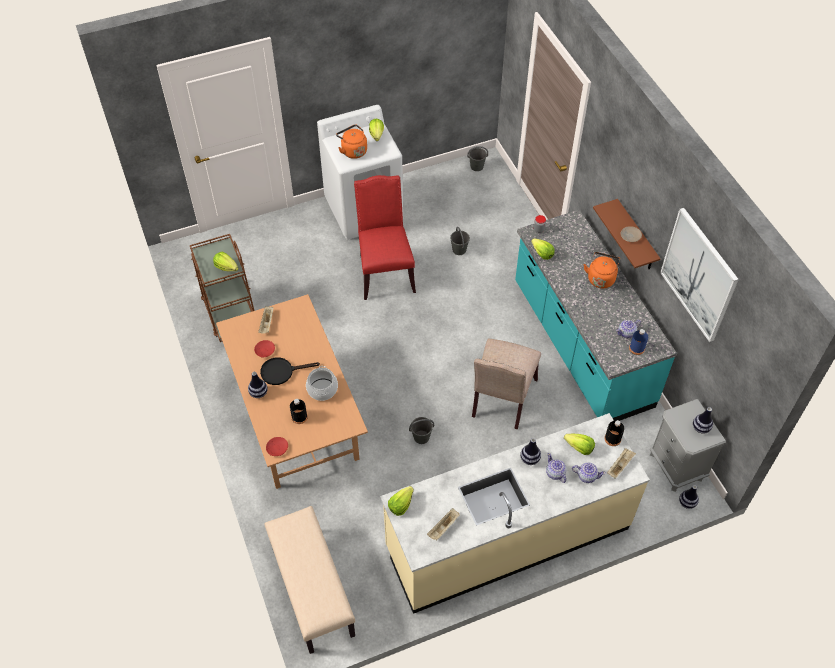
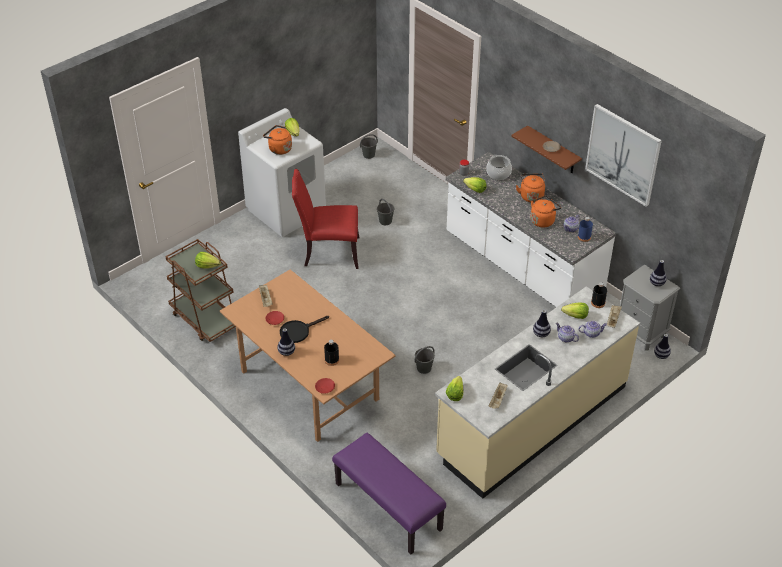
camera: 20 degrees left, 10 degrees down
beige bench [265,506,355,654] -> purple bench [332,433,446,554]
cooking pot [306,366,338,401] -> cooking pot moved to [486,155,512,180]
red chair [354,175,416,300] -> red chair turned 60 degrees counterclockwise [292,169,359,269]
beige chair [472,339,541,429] -> none
turquoise counter [515,210,677,421] -> white counter [446,152,616,307]
none -> orange kettle [531,196,562,228]

